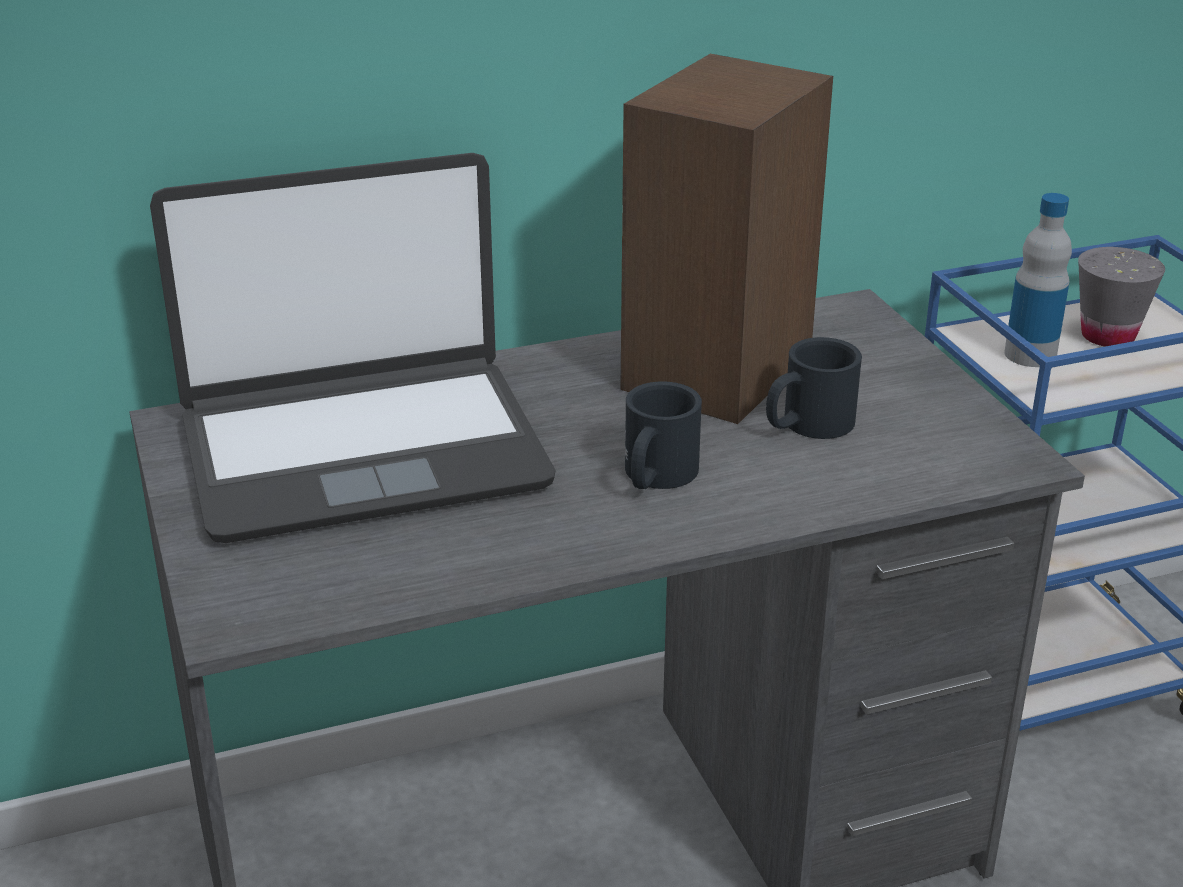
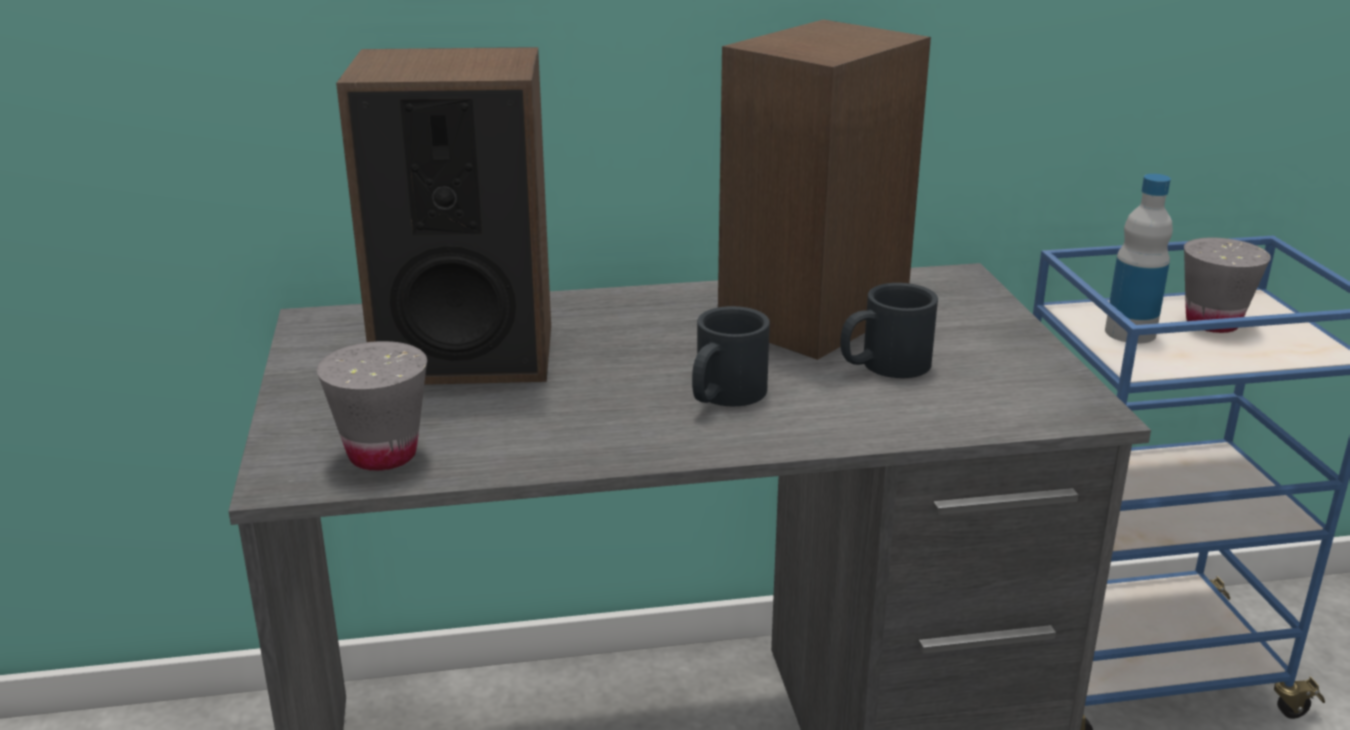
camera: 10 degrees right, 5 degrees down
laptop [150,153,556,543] -> speaker [336,47,551,385]
none -> grey cup [317,341,427,471]

